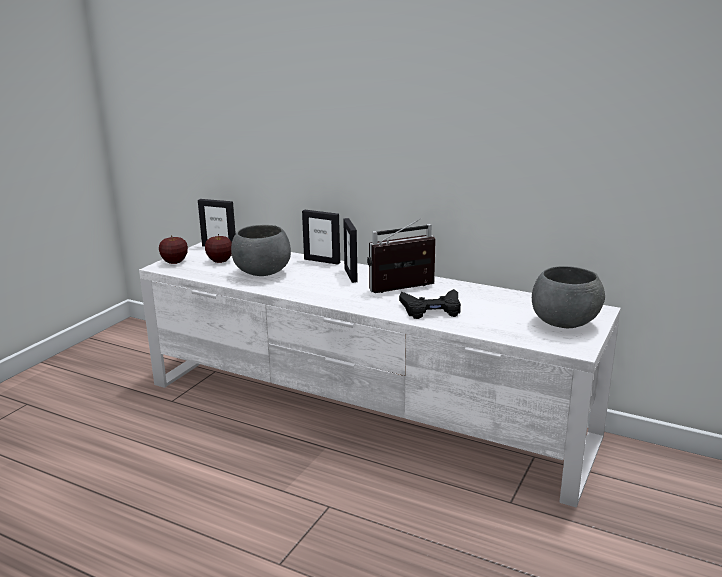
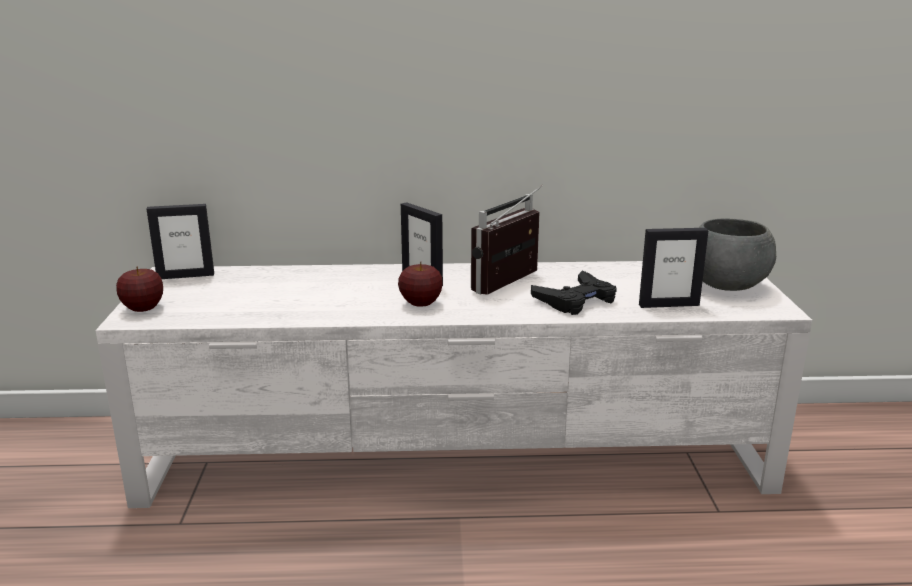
camera: 30 degrees left, 0 degrees up
apple [205,234,232,263] -> apple moved to [398,262,443,307]
grey bowl [231,225,291,276] -> none
picture frame [302,210,340,265] -> picture frame moved to [639,228,709,308]

